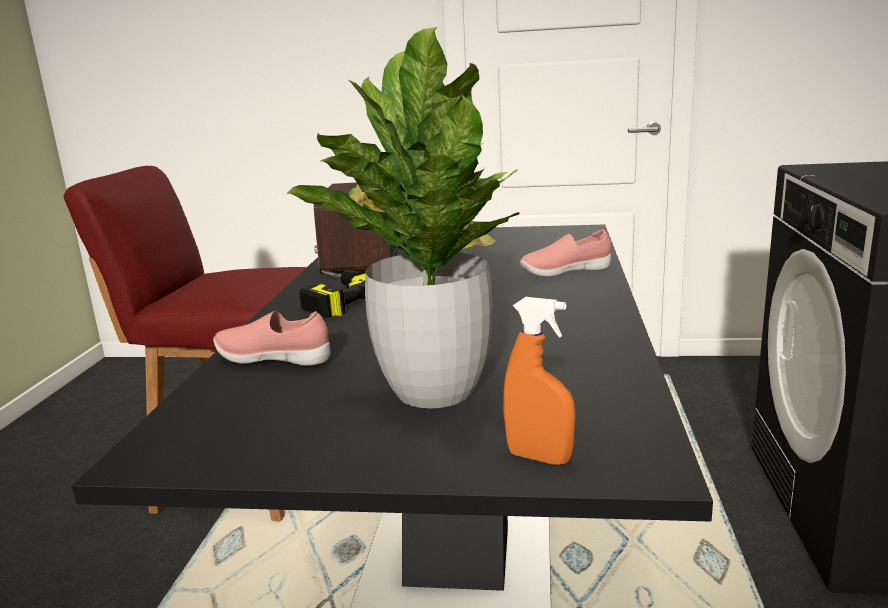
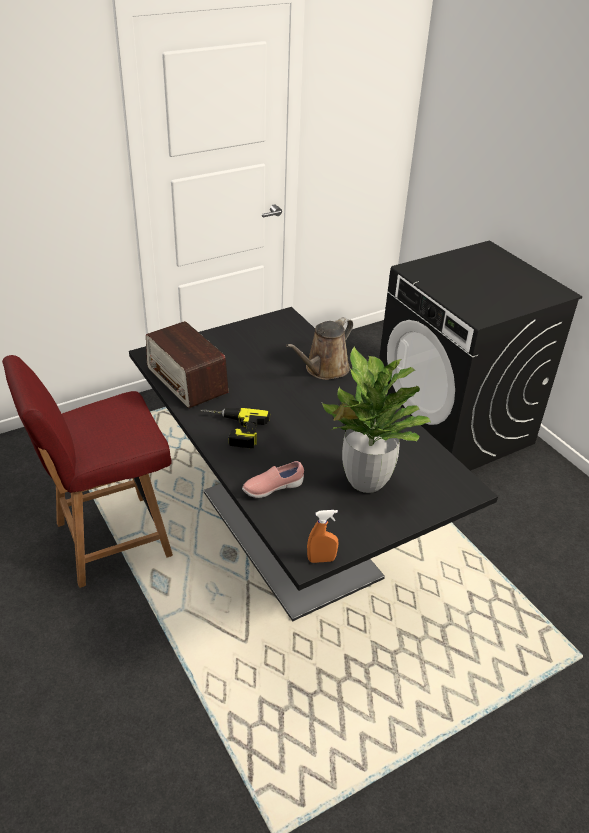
camera: 40 degrees left, 20 degrees up
orange spray bottle [503,297,576,465] -> orange spray bottle moved to [307,510,339,563]
pink shoe [520,229,611,277] -> brown watering can [286,317,353,380]

